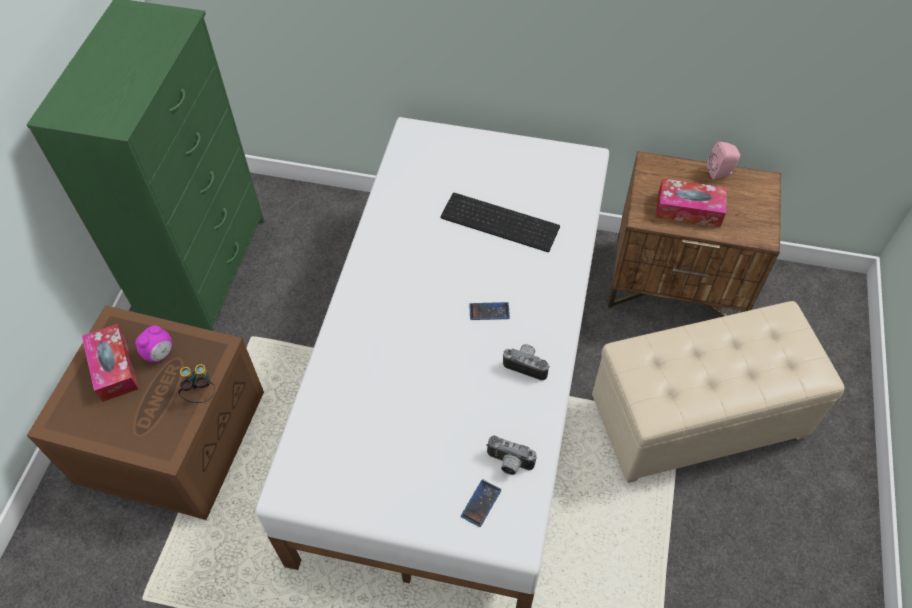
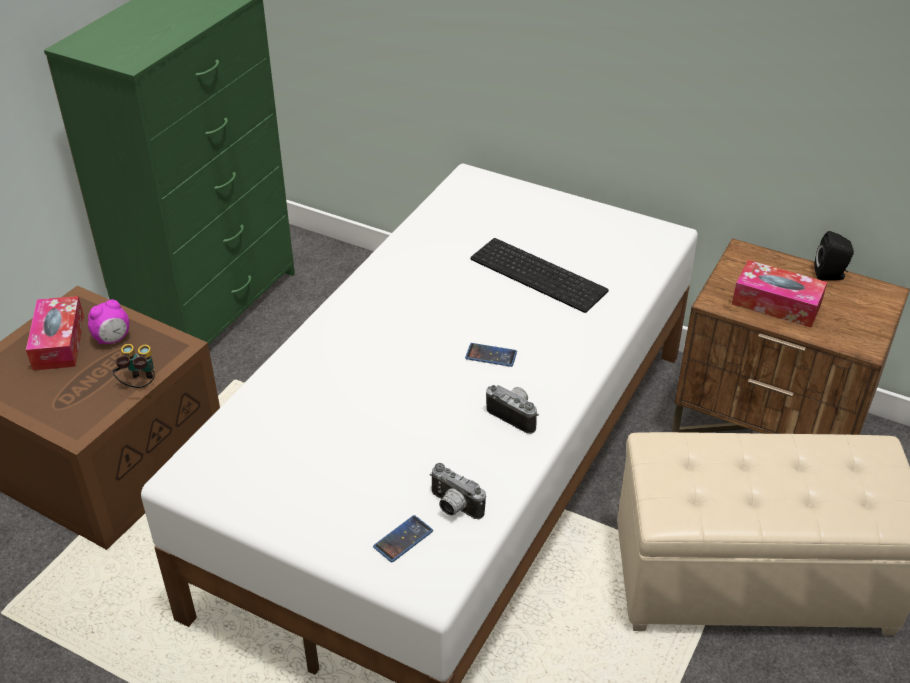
camera: 15 degrees right, 15 degrees down
pink speaker [707,142,740,180] -> black speaker [814,231,854,280]

